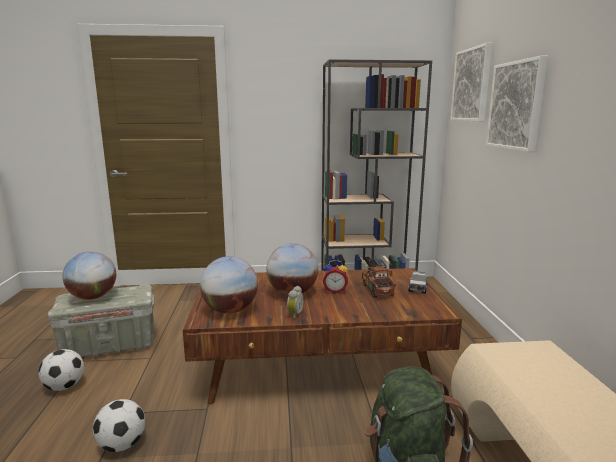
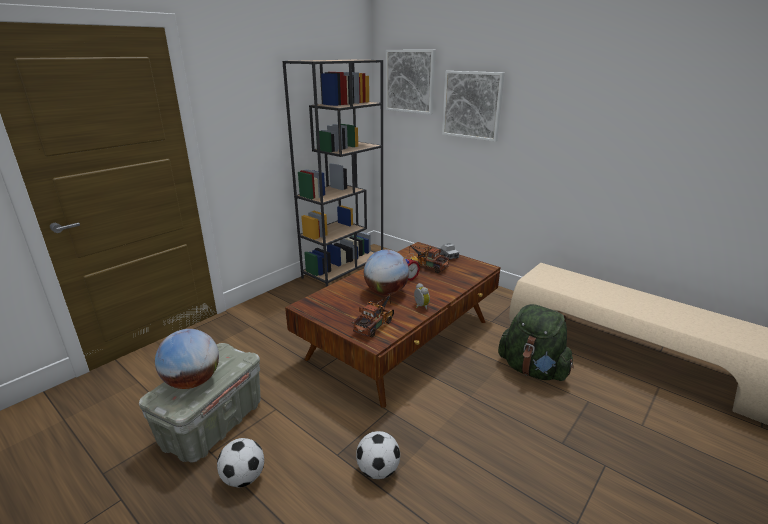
camera: 45 degrees left, 10 degrees up
globe [200,256,258,314] -> toy truck [352,295,394,337]

